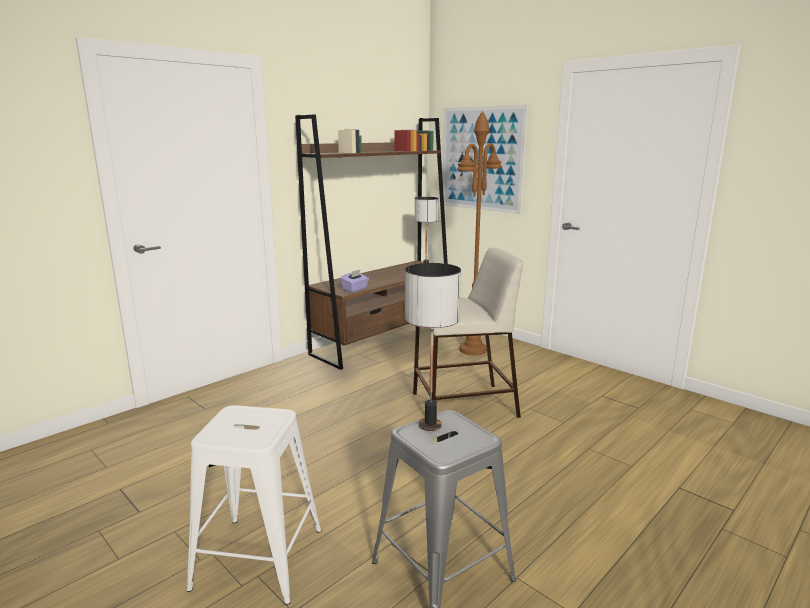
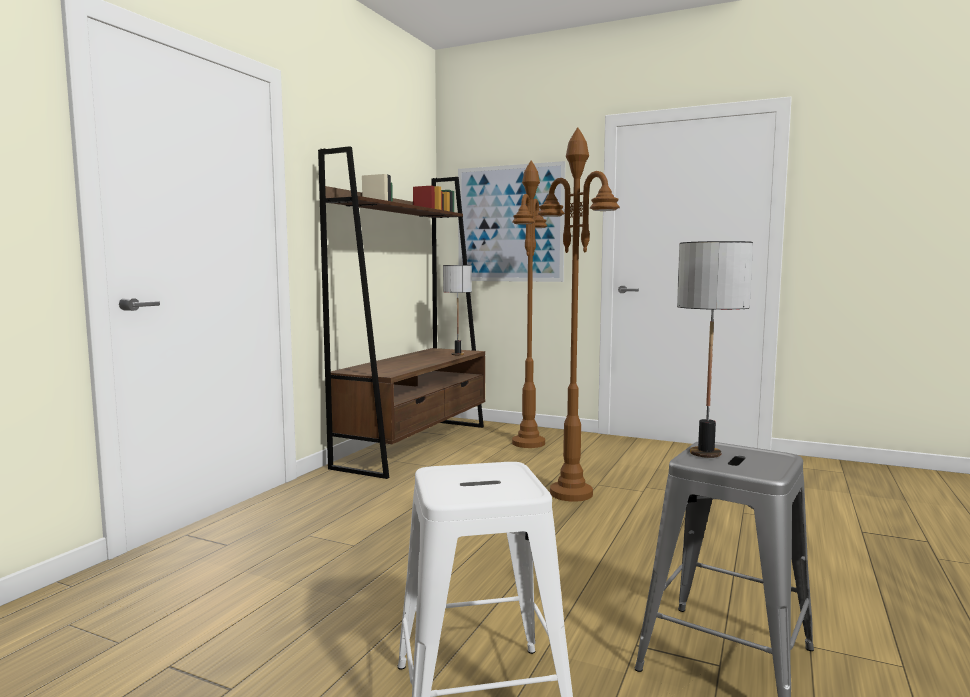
camera: 20 degrees left, 10 degrees down
purple tissue box [340,269,369,292] -> none
beige stool [413,248,523,418] -> brown floor lamp [538,127,620,502]

